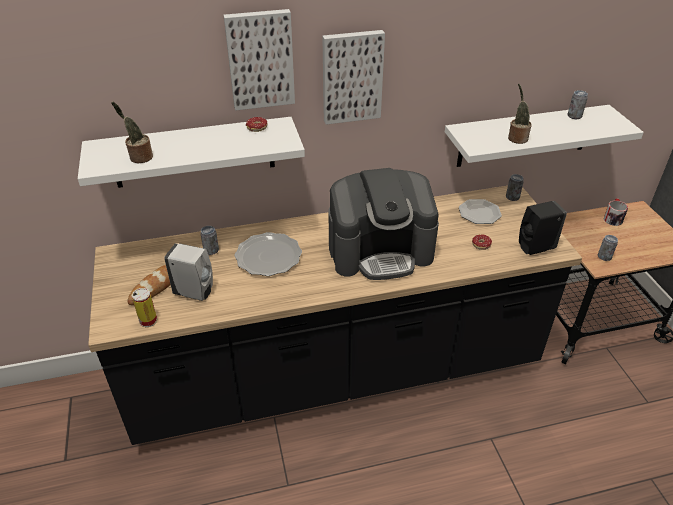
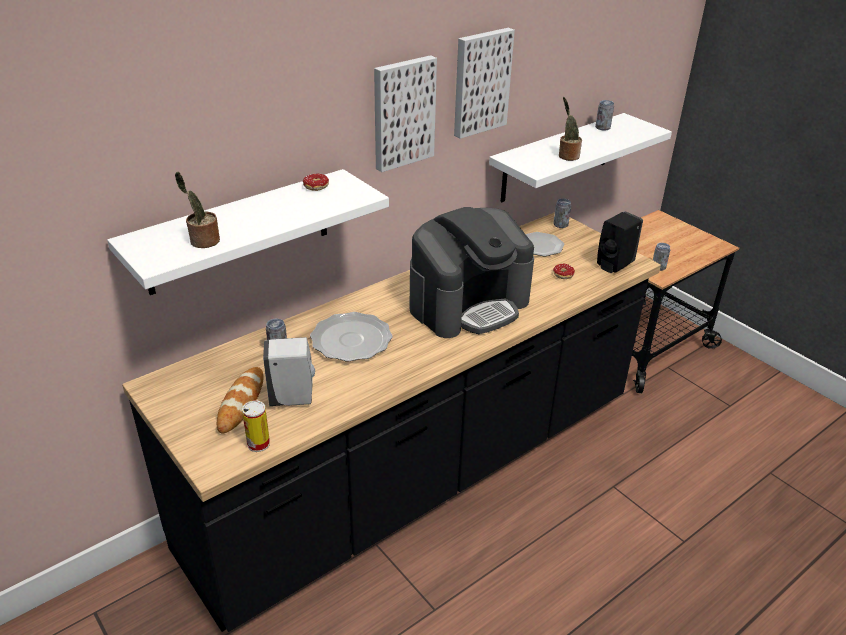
camera: 25 degrees left, 5 degrees down
picture [224,9,295,111] -> picture moved to [454,28,515,139]
mug [604,198,628,226] -> none

